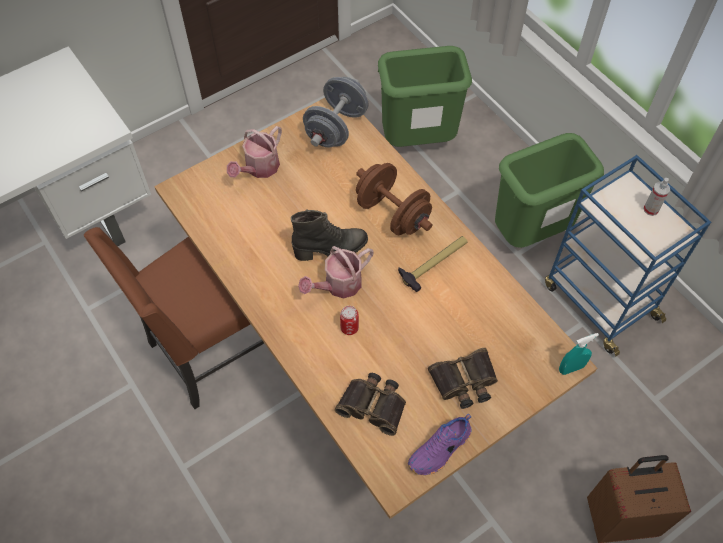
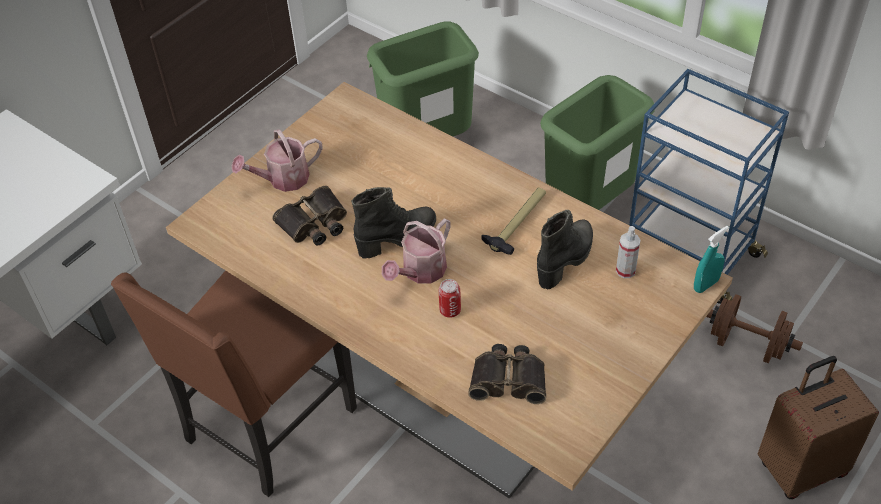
camera: 15 degrees left, 10 degrees down
watering can [227,126,282,178] -> watering can turned 45 degrees clockwise [232,130,323,192]
grey dumbbell [303,77,368,147] -> none
brown dumbbell [356,163,432,235] -> brown dumbbell moved to [706,294,803,363]
purple shoe [408,414,471,475] -> none
binoculars [428,348,498,409] -> binoculars moved to [272,186,347,246]
spray bottle [643,178,670,216] -> spray bottle moved to [616,226,641,278]
none -> black boot [537,210,593,290]

